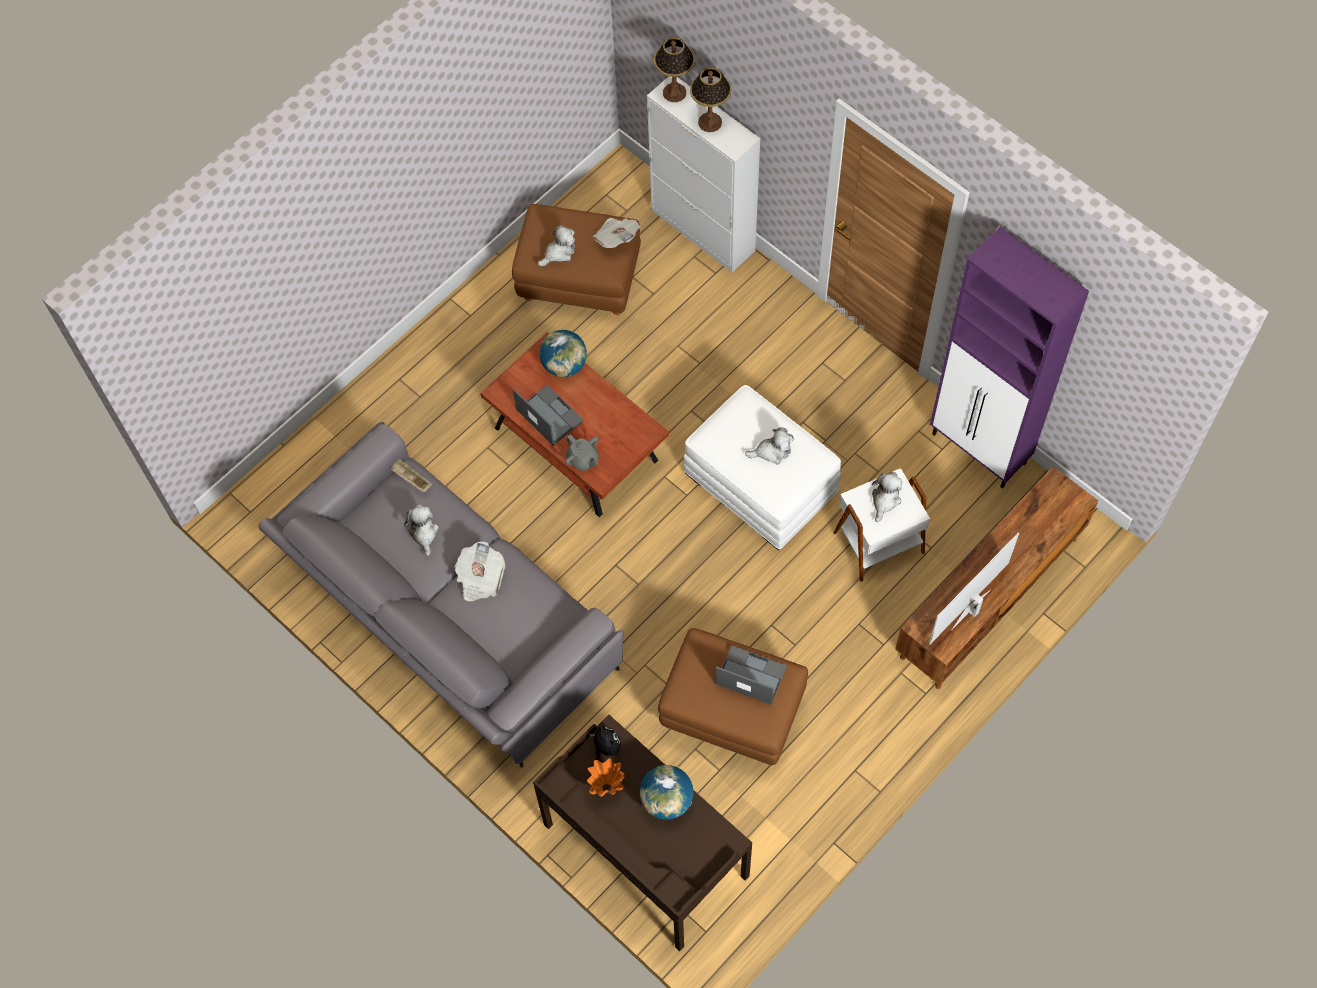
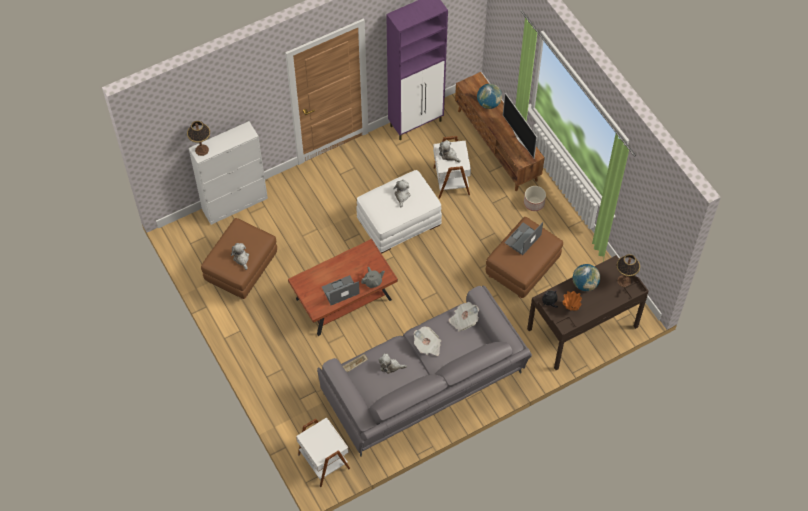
camera: 75 degrees left, 5 degrees down
globe [539,330,587,377] -> globe moved to [477,84,502,109]
newspaper [593,218,640,248] -> newspaper moved to [449,302,479,332]
table lamp [690,67,731,132] -> table lamp moved to [617,254,640,287]
none -> white side table [296,417,350,487]
none -> planter [524,186,546,211]

